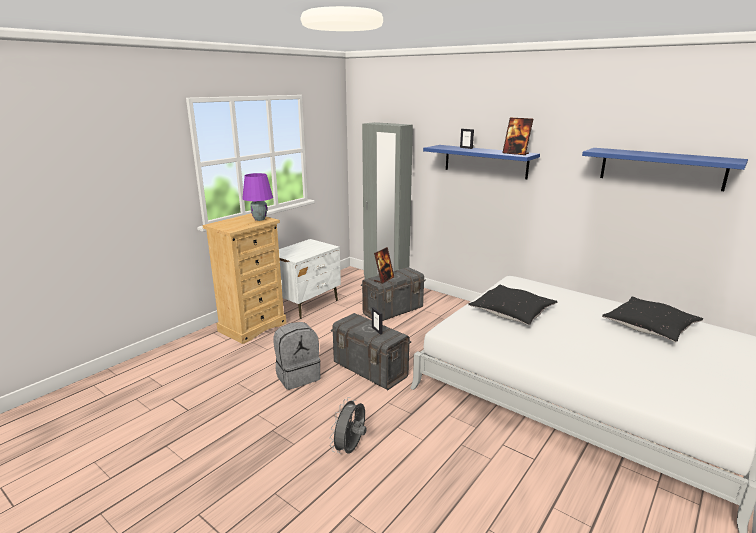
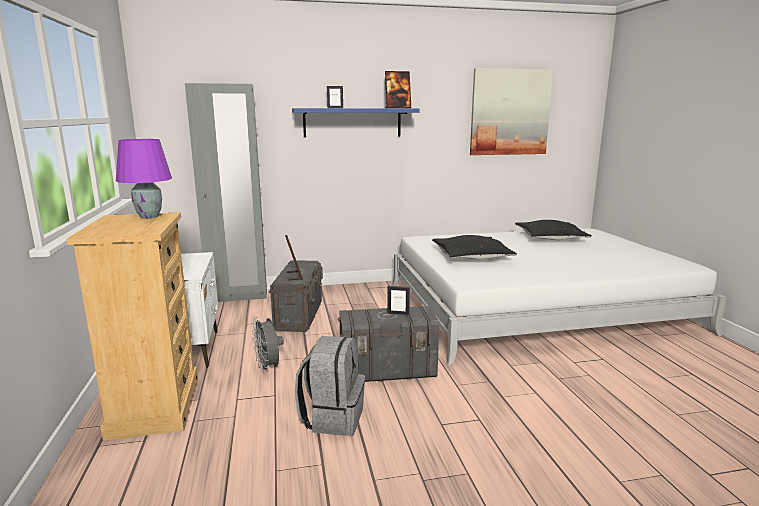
camera: 50 degrees left, 5 degrees down
grey fan [330,397,367,454] -> grey fan moved to [252,317,284,373]
blue shelf [582,148,748,191] -> picture [470,68,553,155]

